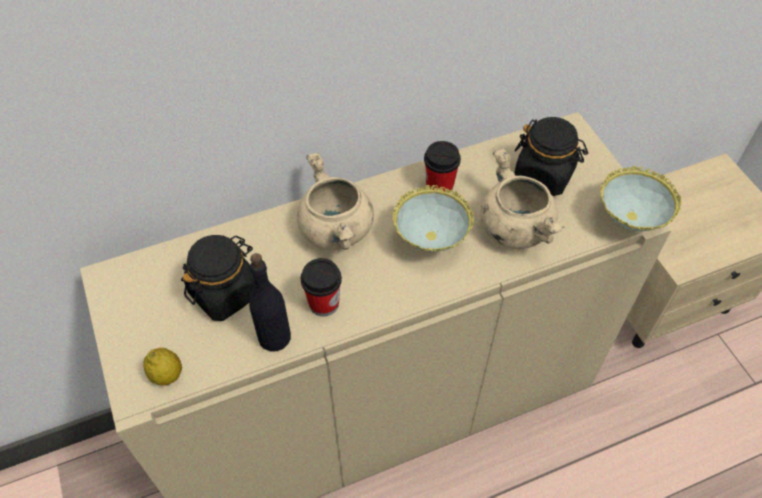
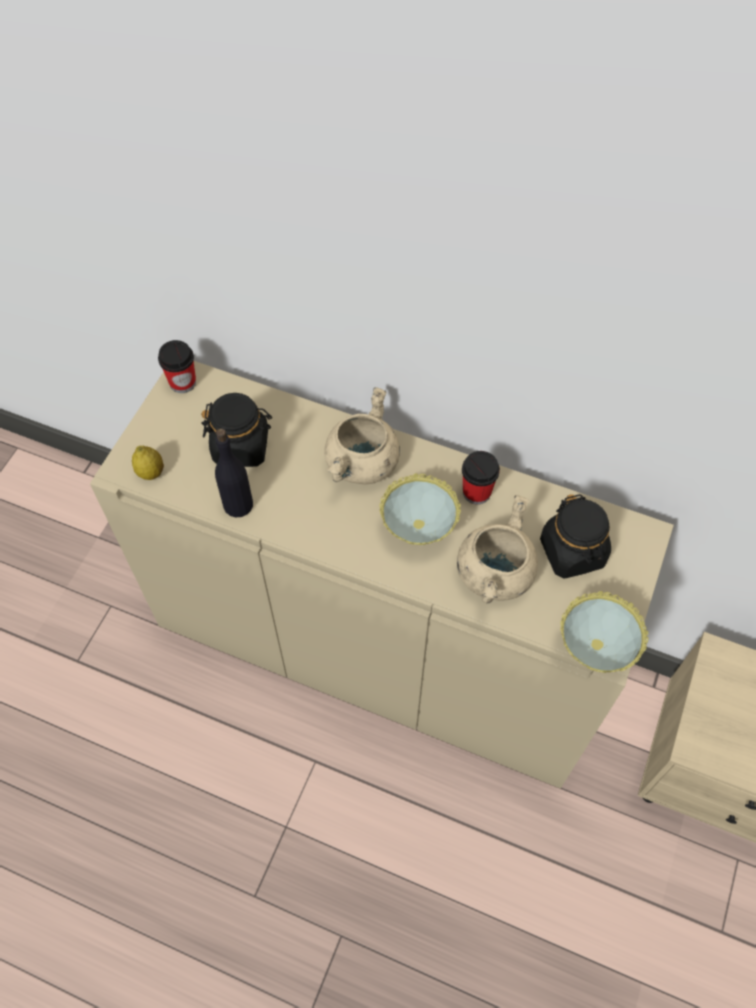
camera: 45 degrees right, 5 degrees up
cup [301,258,342,316] -> cup moved to [158,340,196,393]

